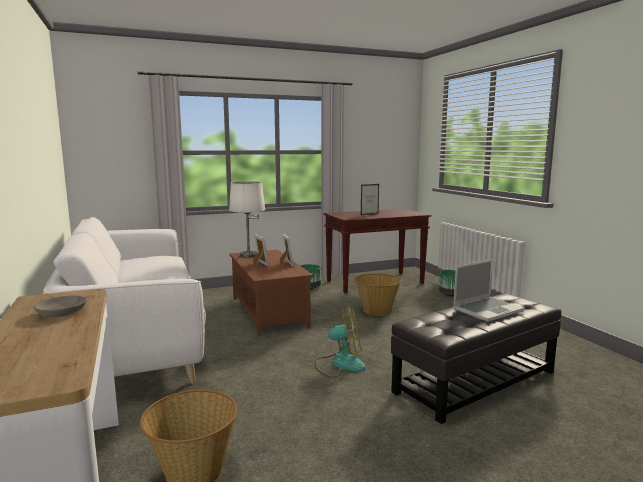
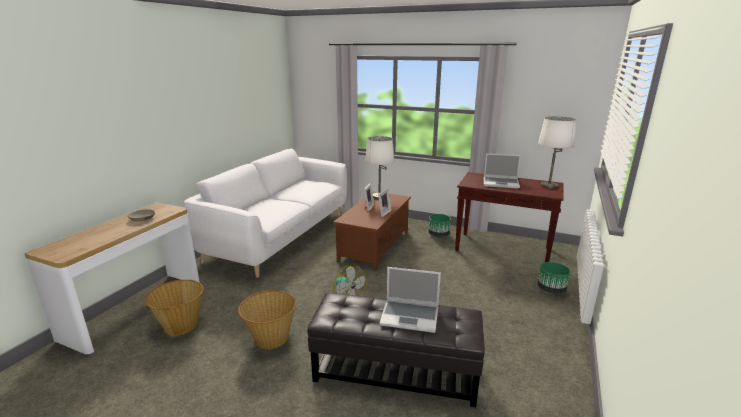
camera: 45 degrees right, 10 degrees up
basket [355,273,402,316] -> basket moved to [238,290,296,349]
picture frame [361,184,379,215] -> laptop [484,153,521,189]
none -> white table lamp [538,116,576,189]

